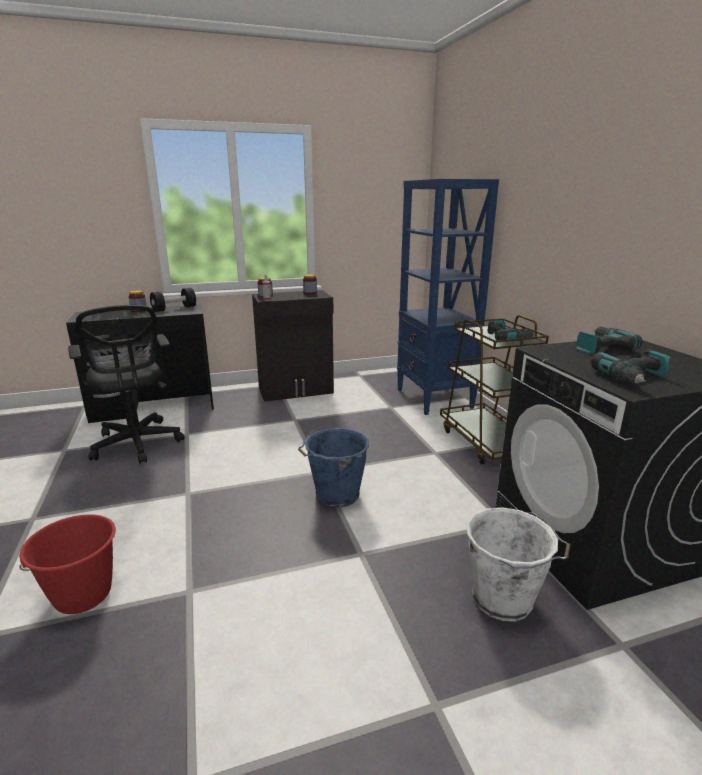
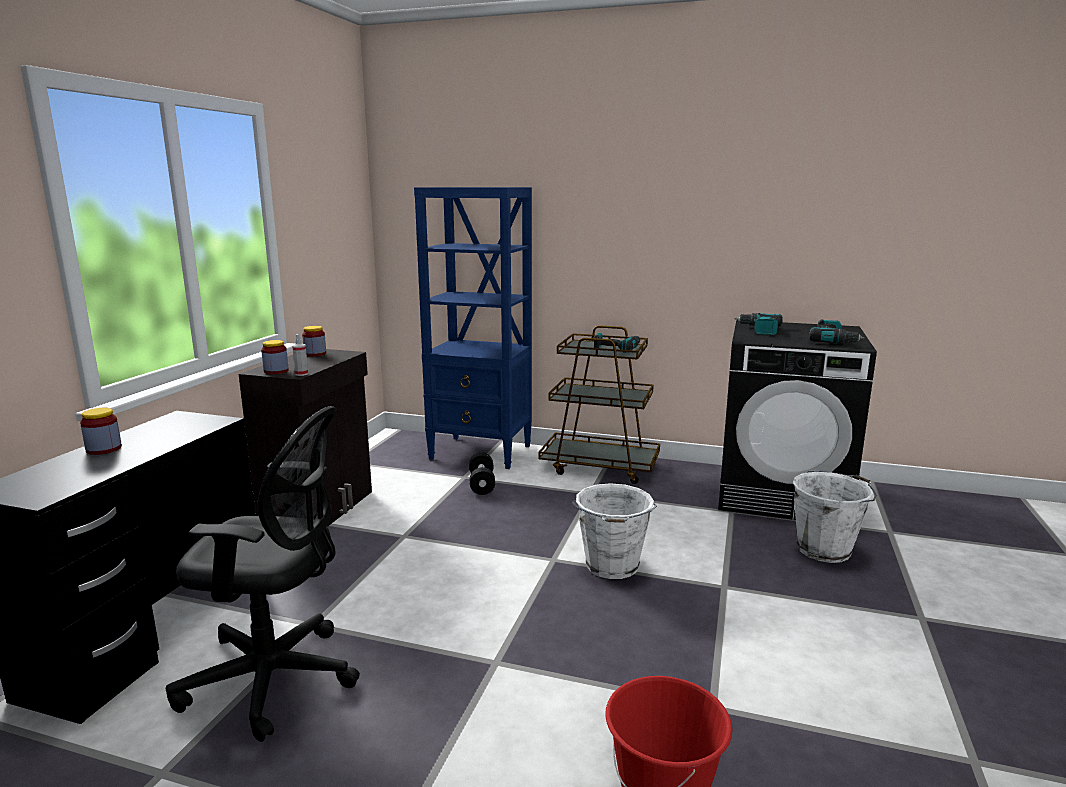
camera: 55 degrees left, 5 degrees down
black dumbbell [150,288,196,312] -> black dumbbell moved to [469,452,495,495]
blue bucket [298,428,369,508] -> white bucket [572,483,657,579]

